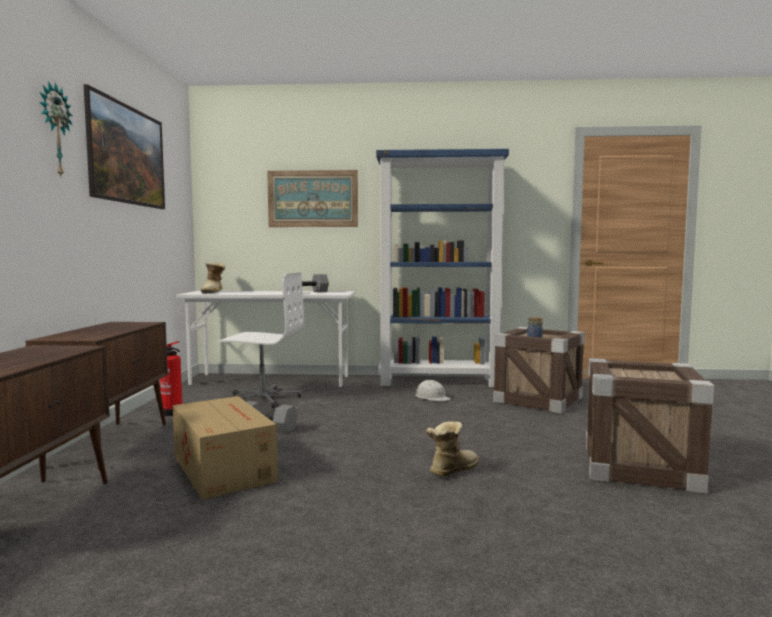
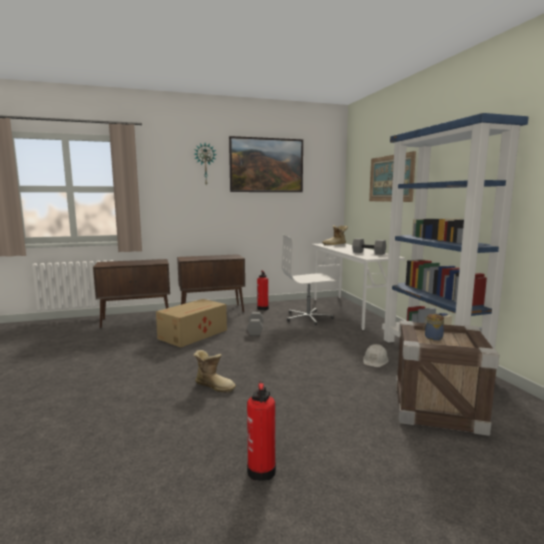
camera: 70 degrees right, 5 degrees up
white office chair [217,272,304,408] -> white office chair turned 90 degrees clockwise [282,235,337,326]
crate [586,358,715,494] -> fire extinguisher [247,381,276,481]

